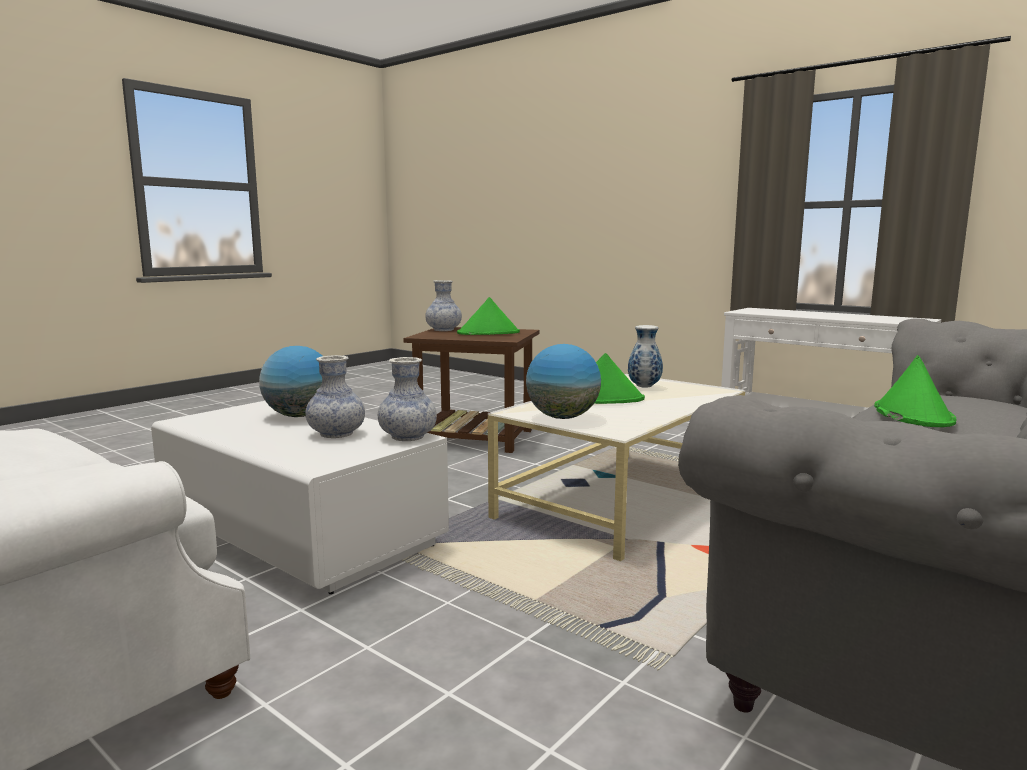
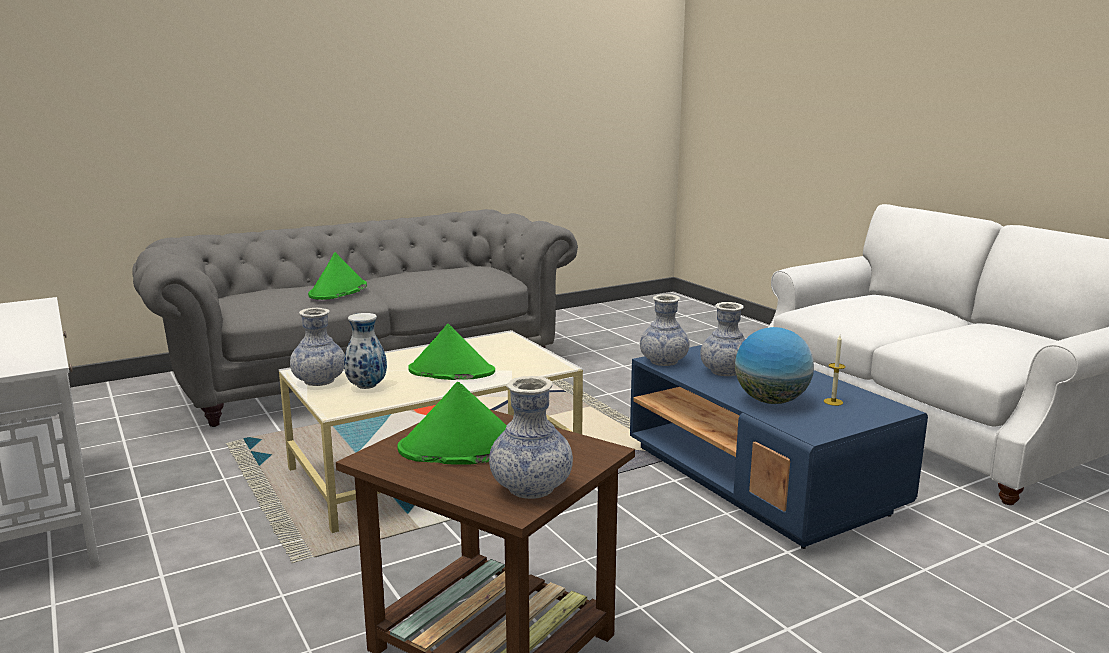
camera: 160 degrees left, 5 degrees up
white coffee table [151,401,449,594] -> blue coffee table [630,345,928,549]
globe [526,344,601,419] -> none
none -> vase [290,308,345,386]
none -> candle [824,336,845,406]

